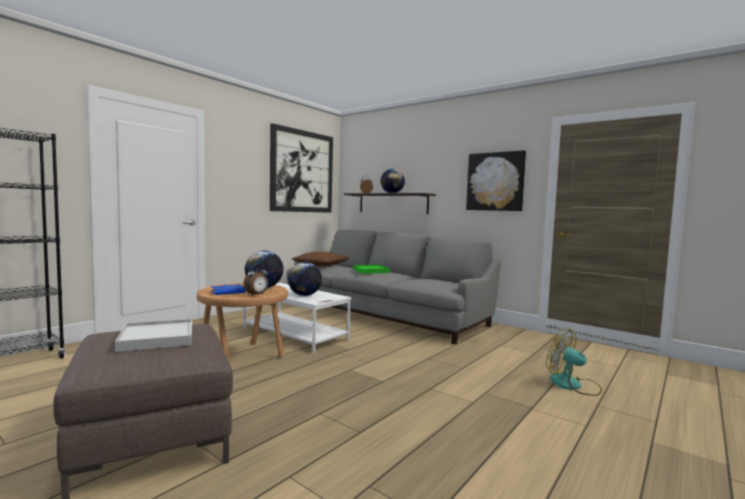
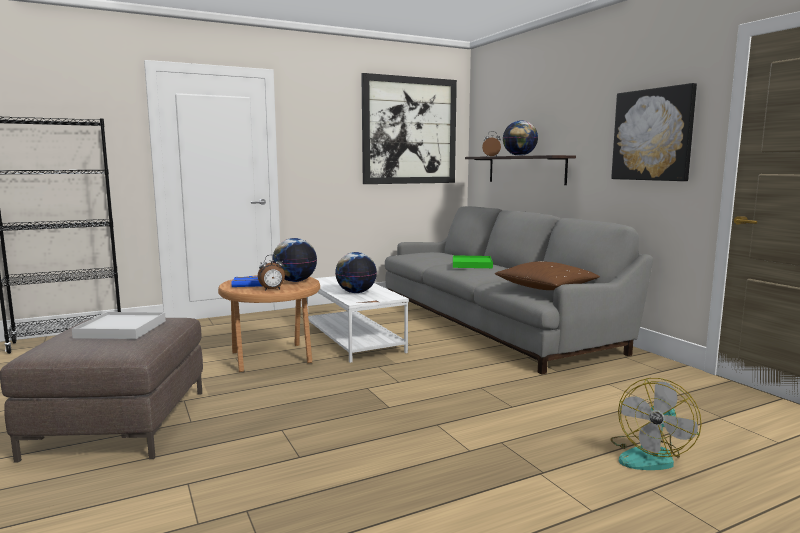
camera: 25 degrees right, 5 degrees up
brown pillow [292,251,349,267] -> brown pillow moved to [495,261,600,290]
fan [546,329,602,396] -> fan turned 120 degrees counterclockwise [611,378,702,470]

